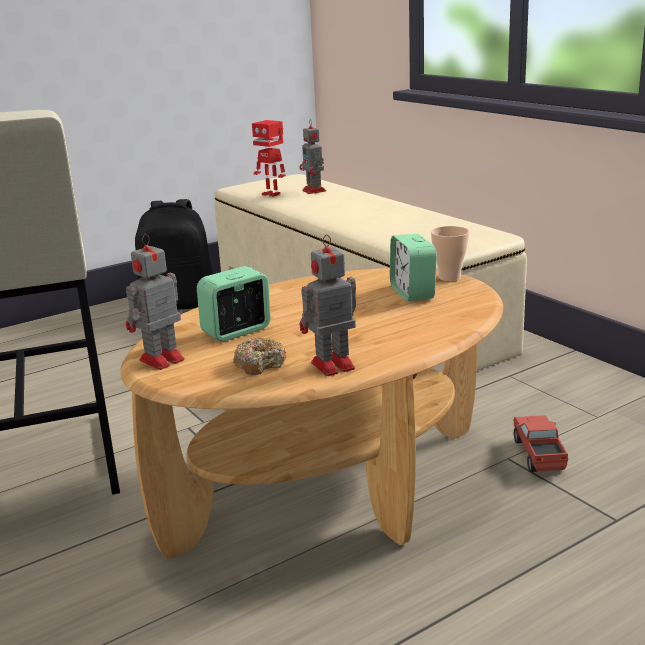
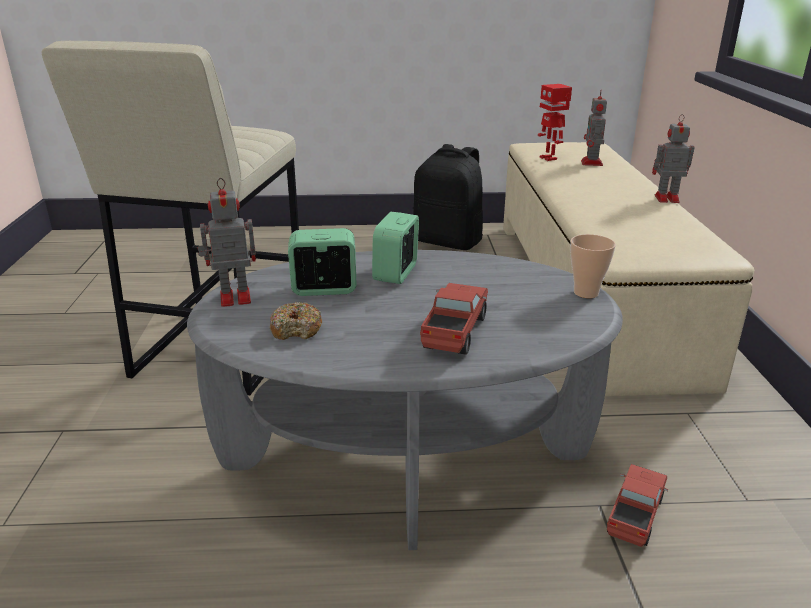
camera: 30 degrees right, 5 degrees up
brown coffee table [120,268,503,559] -> grey coffee table [187,250,623,550]
toy robot [300,234,356,376] -> toy robot moved to [652,114,694,203]
alarm clock [390,234,437,301] -> alarm clock moved to [372,212,419,284]
none -> toy truck [420,283,488,355]

